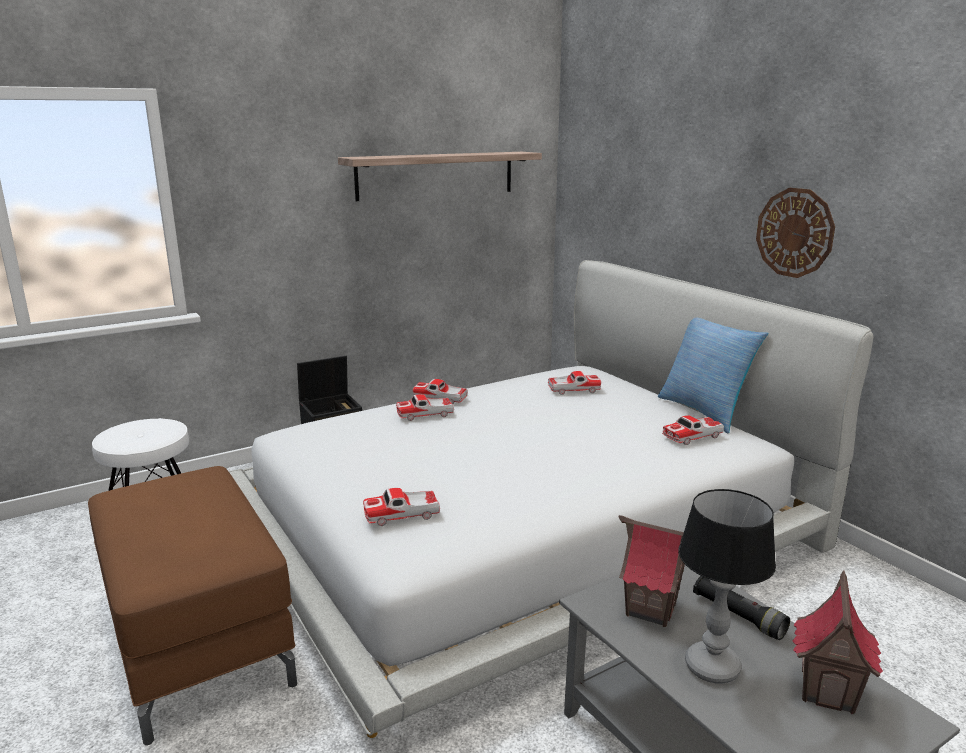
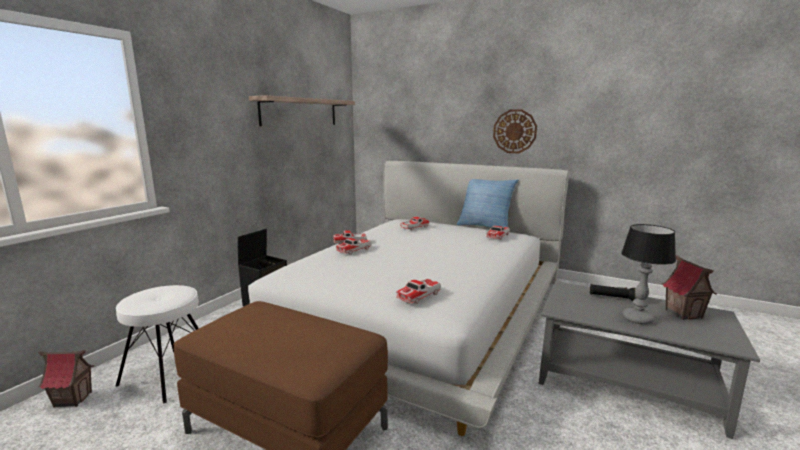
camera: 30 degrees left, 5 degrees down
toy house [619,515,685,627] -> toy house moved to [38,350,95,407]

